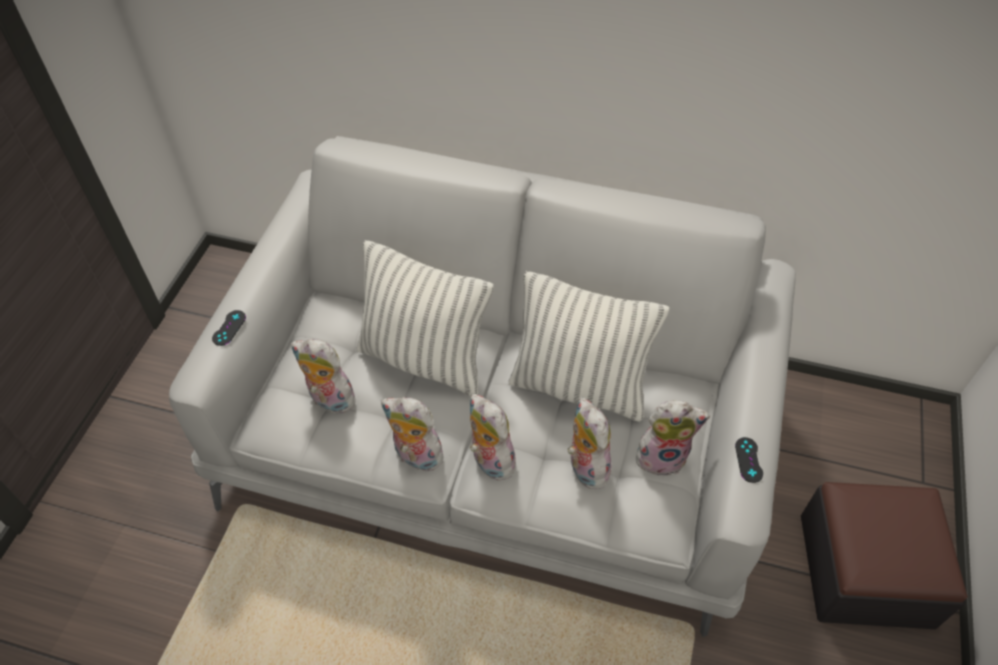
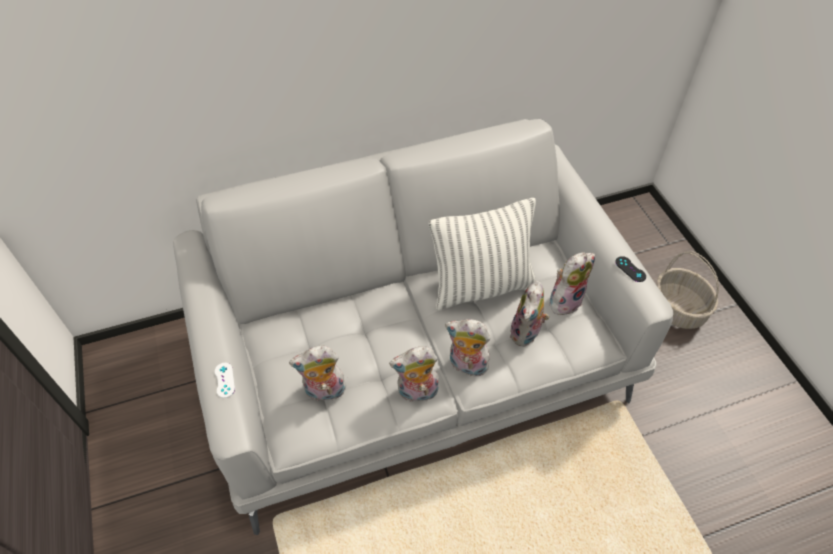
camera: 35 degrees left, 0 degrees up
black game controller [212,310,246,346] -> white game controller [215,363,235,398]
pillow [356,240,493,396] -> none
plush toy [568,397,611,489] -> plush toy turned 105 degrees counterclockwise [510,281,549,347]
ottoman [801,482,968,629] -> basket [656,251,719,329]

